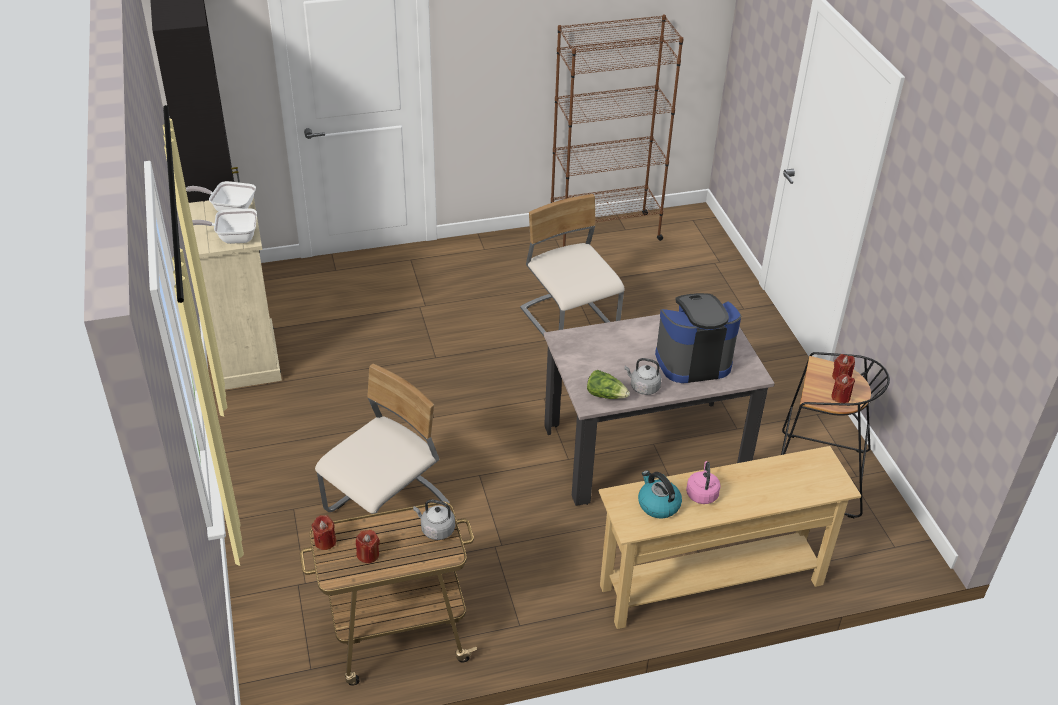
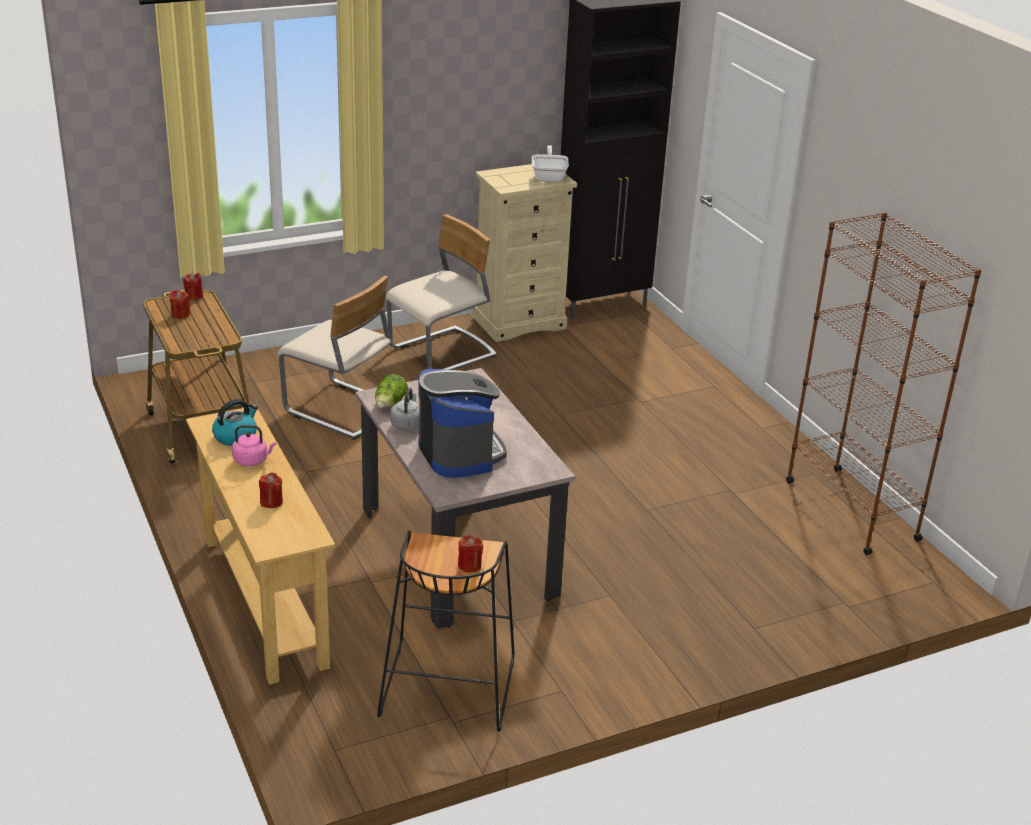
camera: 80 degrees right, 10 degrees down
frying pan [192,208,257,244] -> none
grey kettle [413,499,455,540] -> none
beige chair [520,194,625,336] -> beige chair moved to [386,214,497,370]
red candle [831,374,855,403] -> red candle moved to [259,473,283,508]

